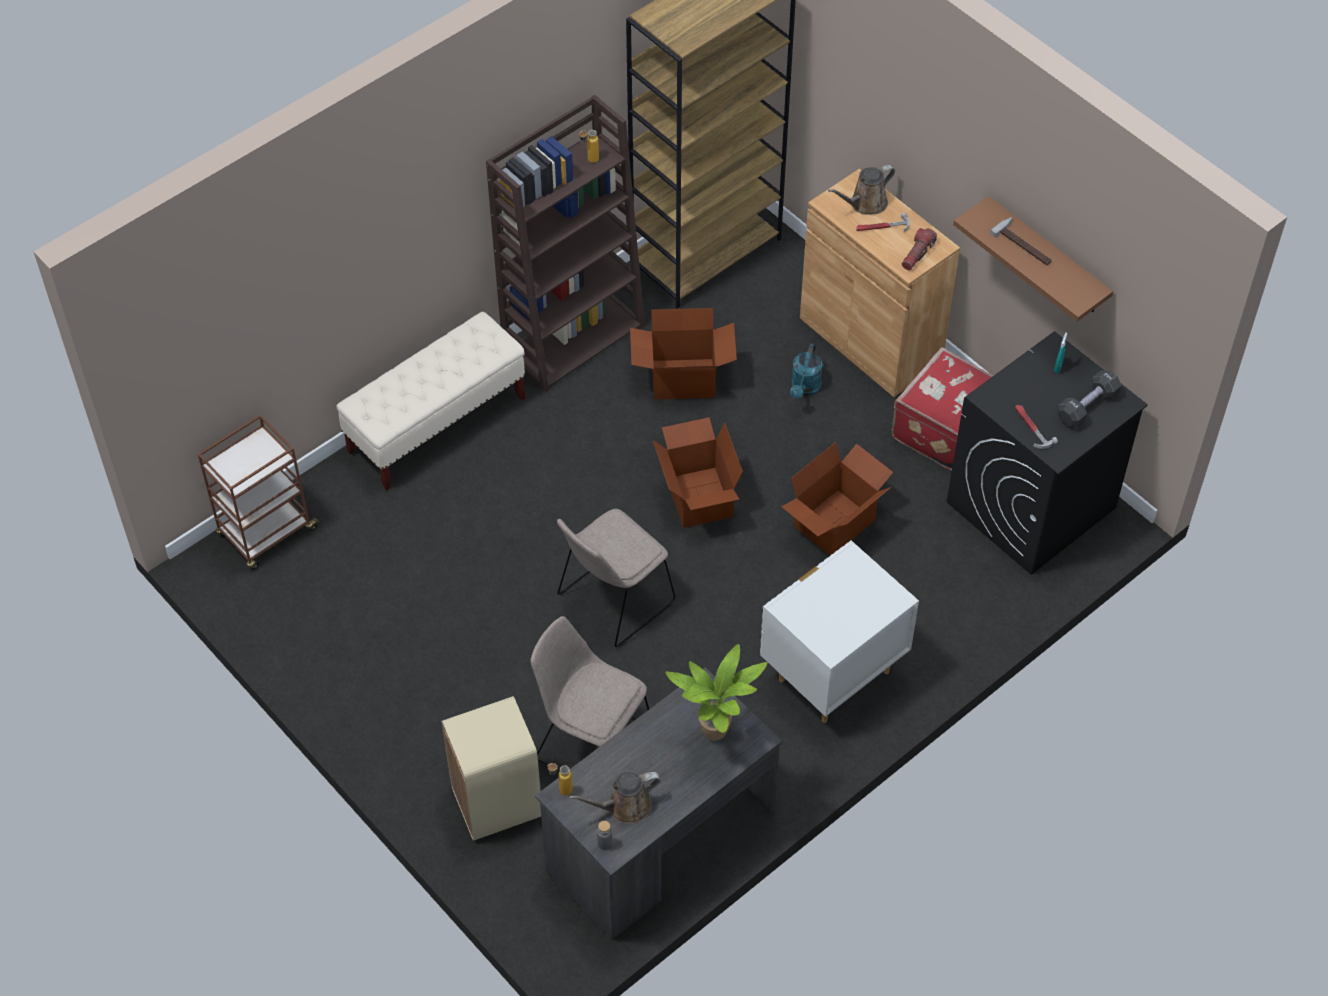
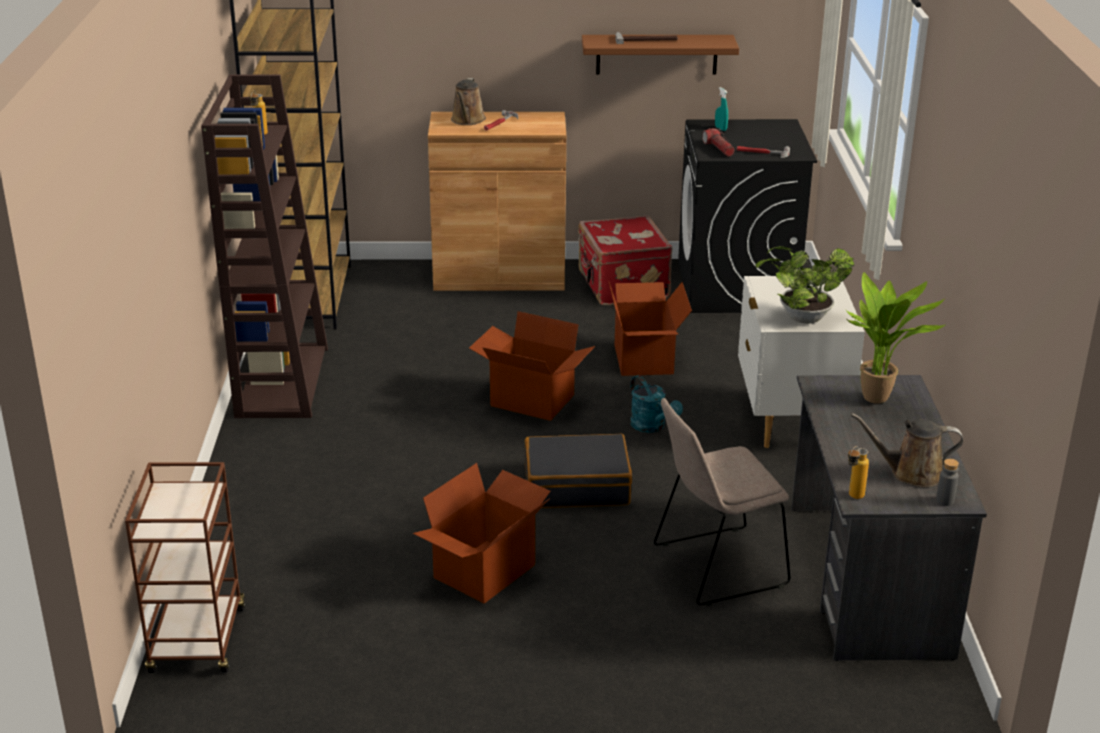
camera: 50 degrees left, 25 degrees down
beige bench [336,312,525,491] -> none
beige trash can [442,696,541,841] -> none
beige chair [557,509,675,647] -> black suitcase [525,434,632,508]
brown watering can [569,771,661,824] -> brown watering can turned 75 degrees clockwise [851,413,963,487]
cardboard box [630,308,737,400] -> cardboard box moved to [413,463,551,604]
turquoise watering can [790,344,823,398] -> turquoise watering can moved to [630,375,683,433]
flashlight [902,228,937,270] -> flashlight moved to [702,128,735,157]
black dumbbell [1057,370,1121,428] -> none
none -> potted plant [756,246,854,324]

